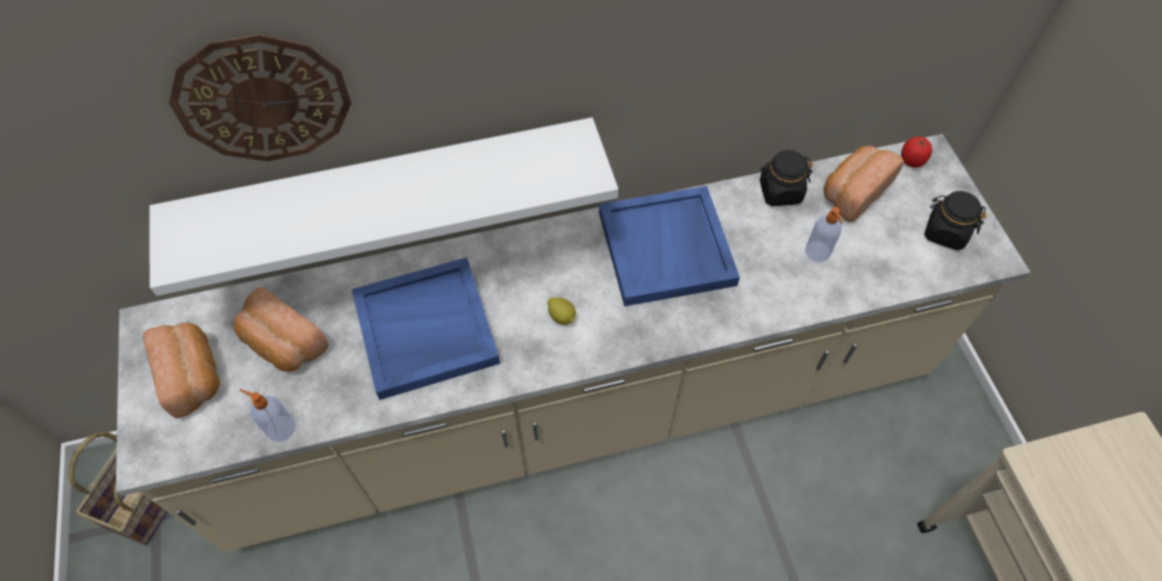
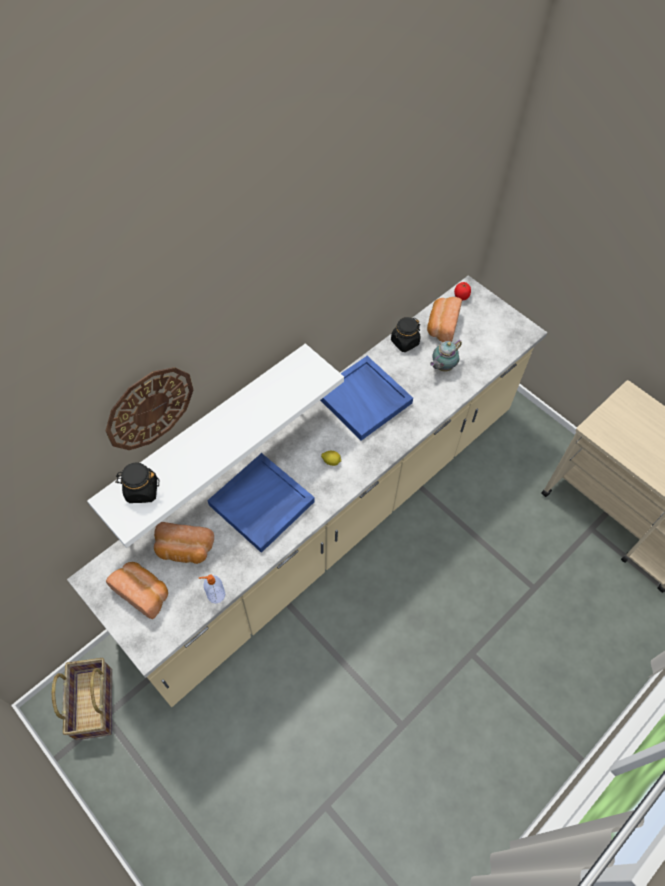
camera: 30 degrees left, 0 degrees up
soap dispenser [805,207,843,262] -> teapot [430,339,462,372]
black jar [924,191,987,250] -> black jar moved to [115,462,159,503]

